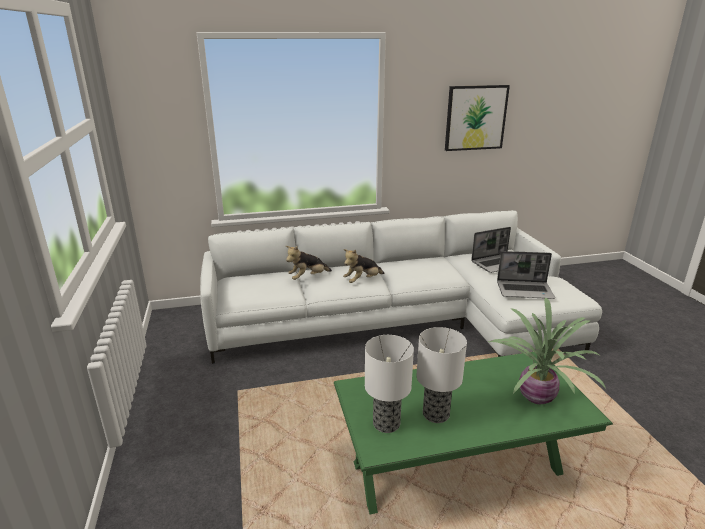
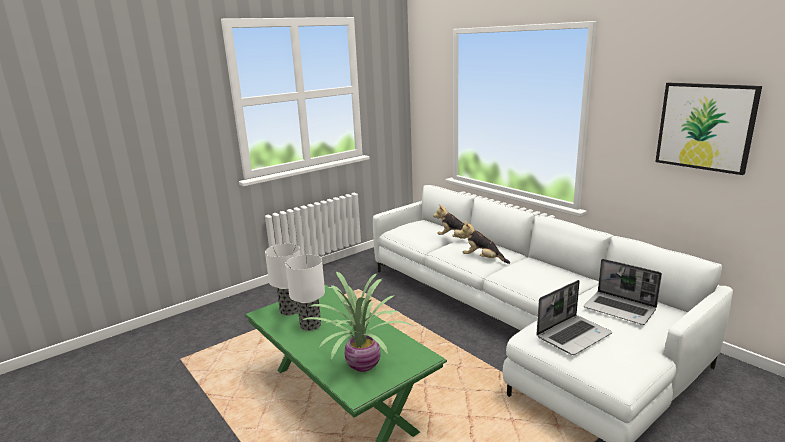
camera: 65 degrees right, 5 degrees down
laptop [497,251,555,299] -> laptop turned 105 degrees counterclockwise [537,280,612,355]

